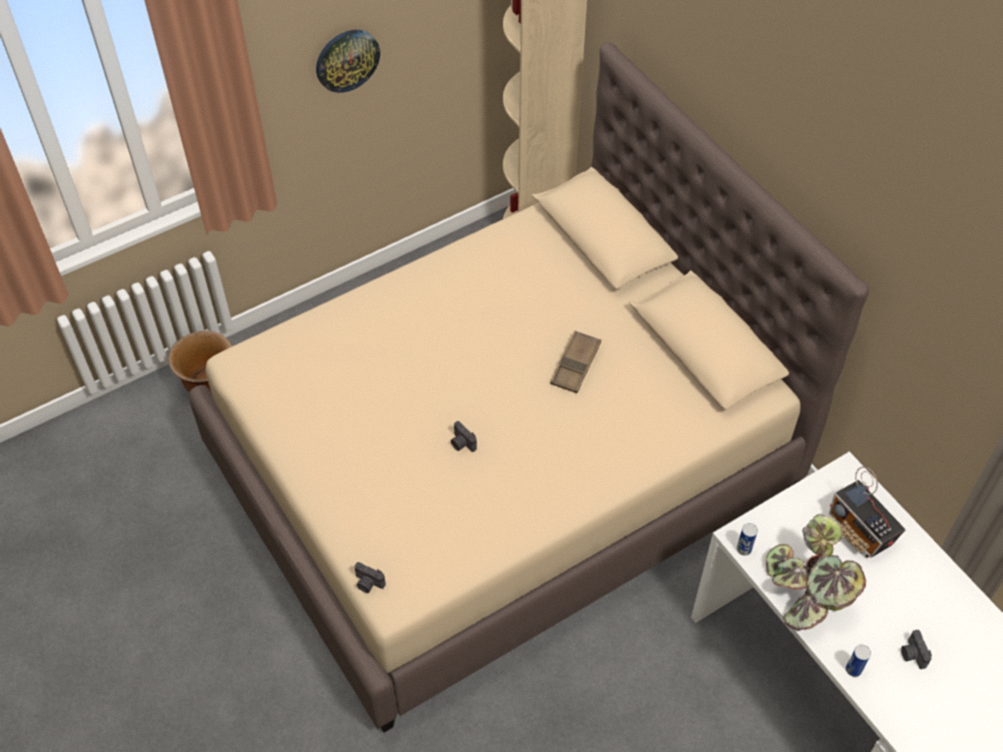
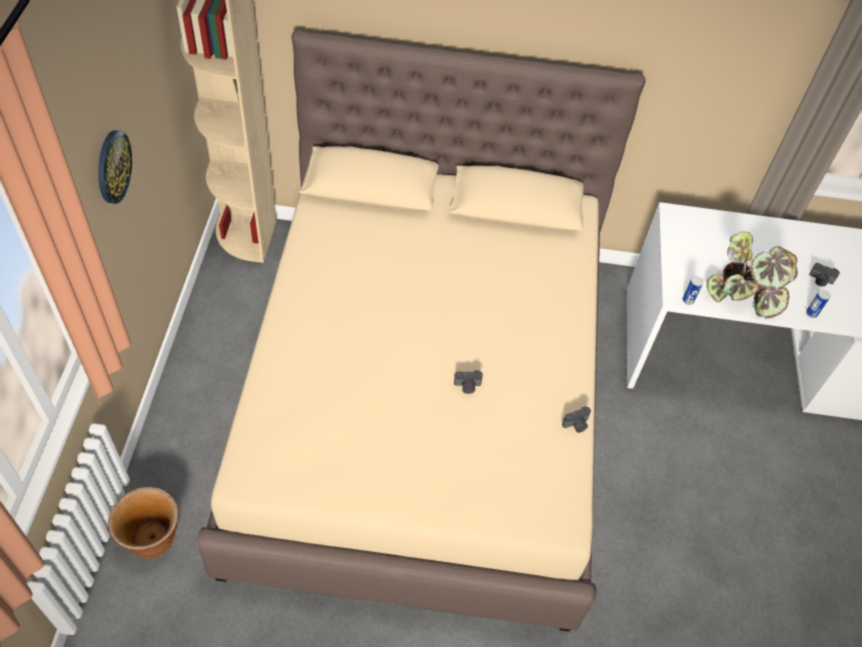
camera: 55 degrees left, 0 degrees up
camera [354,562,386,593] -> camera moved to [562,406,591,433]
brown tray [550,331,601,393] -> none
radio [829,467,905,558] -> none

